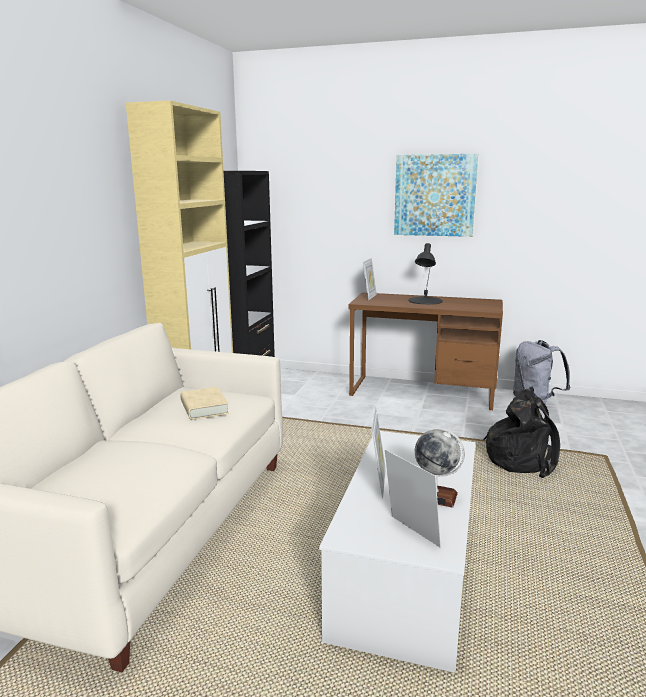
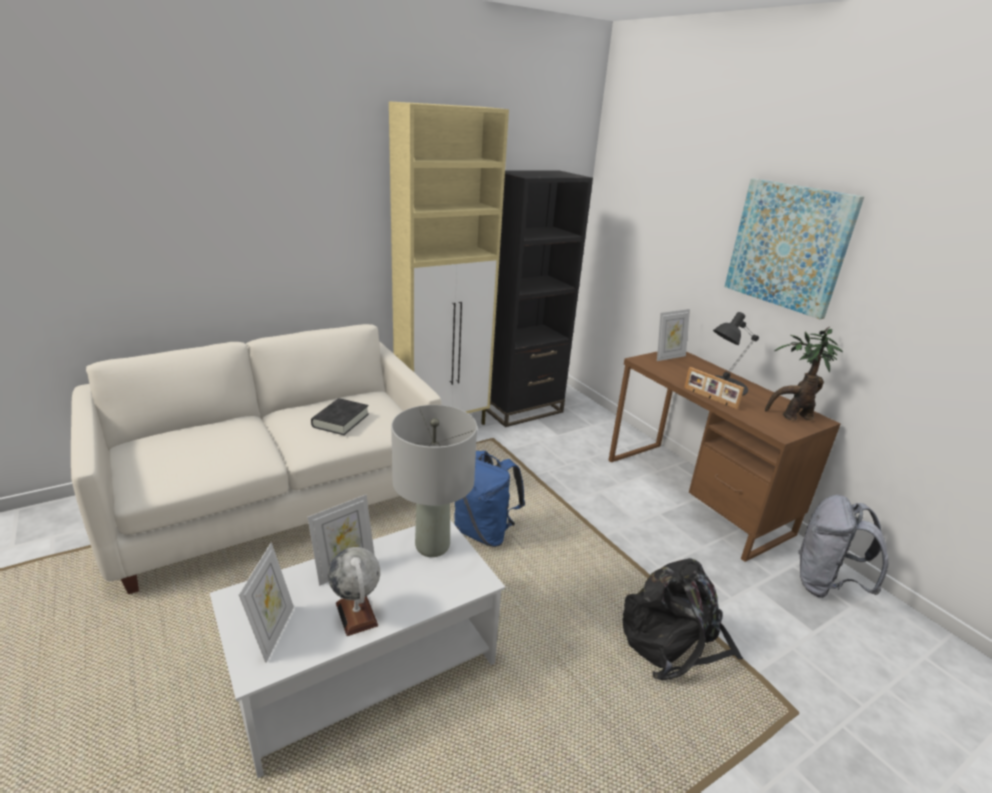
camera: 40 degrees right, 10 degrees up
beige book [180,387,229,420] -> black book [311,398,369,435]
none -> grey table lamp [391,405,477,557]
none -> blue backpack [454,451,525,547]
none -> picture frame [684,367,744,409]
none -> potted plant [765,327,843,420]

